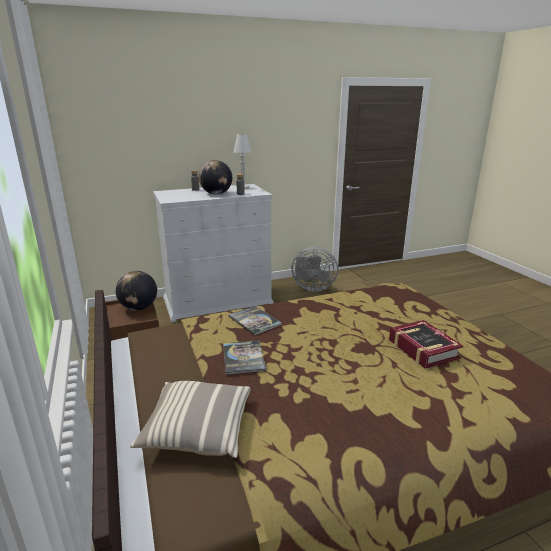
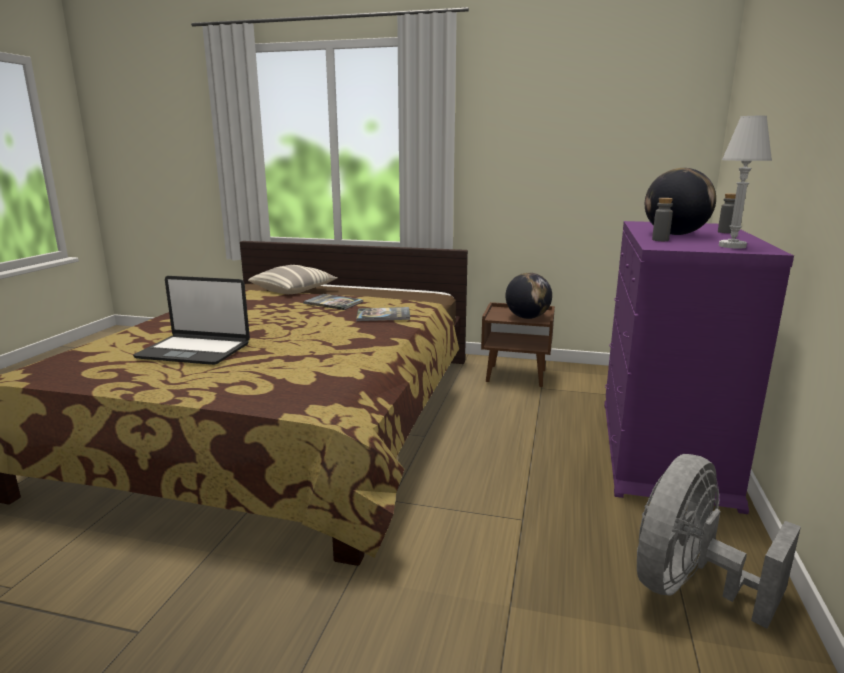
camera: 125 degrees right, 5 degrees down
white dresser [153,184,274,322] -> purple dresser [604,221,794,514]
book [389,320,463,369] -> laptop [133,276,250,365]

